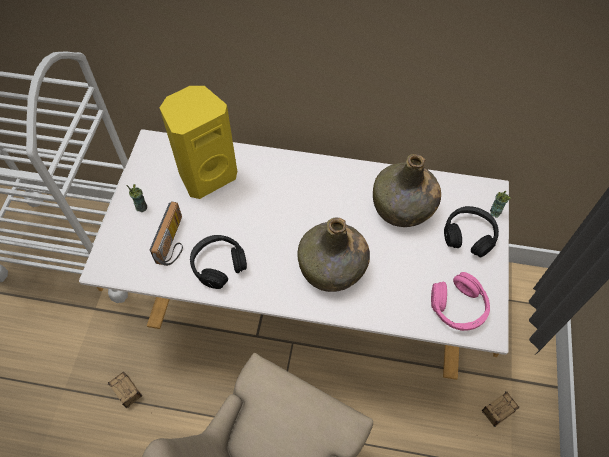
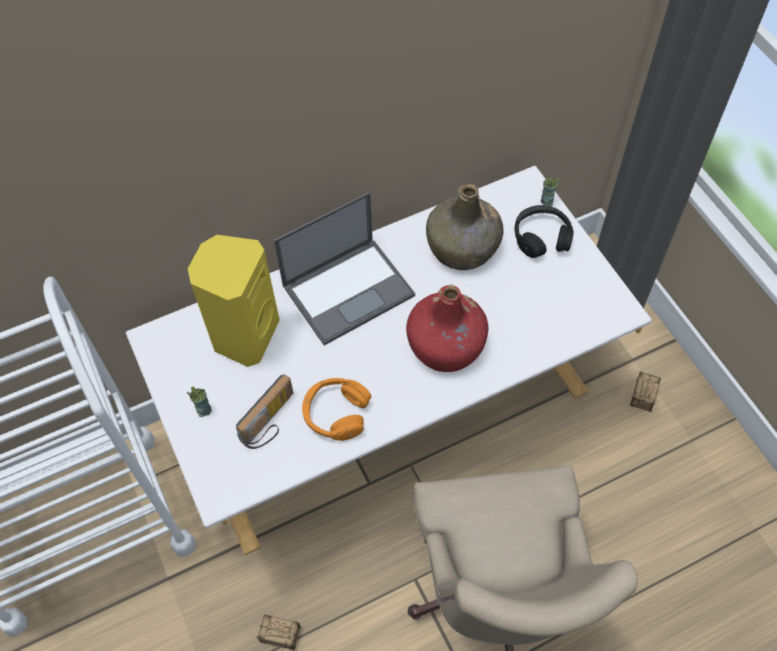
camera: 35 degrees left, 0 degrees up
radio [150,201,183,266] -> radio turned 60 degrees clockwise [236,374,294,449]
black headphones [190,235,247,289] -> orange headphones [302,378,371,441]
green bottle [297,217,370,292] -> red bottle [406,285,488,372]
pink headphones [431,272,490,331] -> none
none -> laptop [274,192,415,345]

